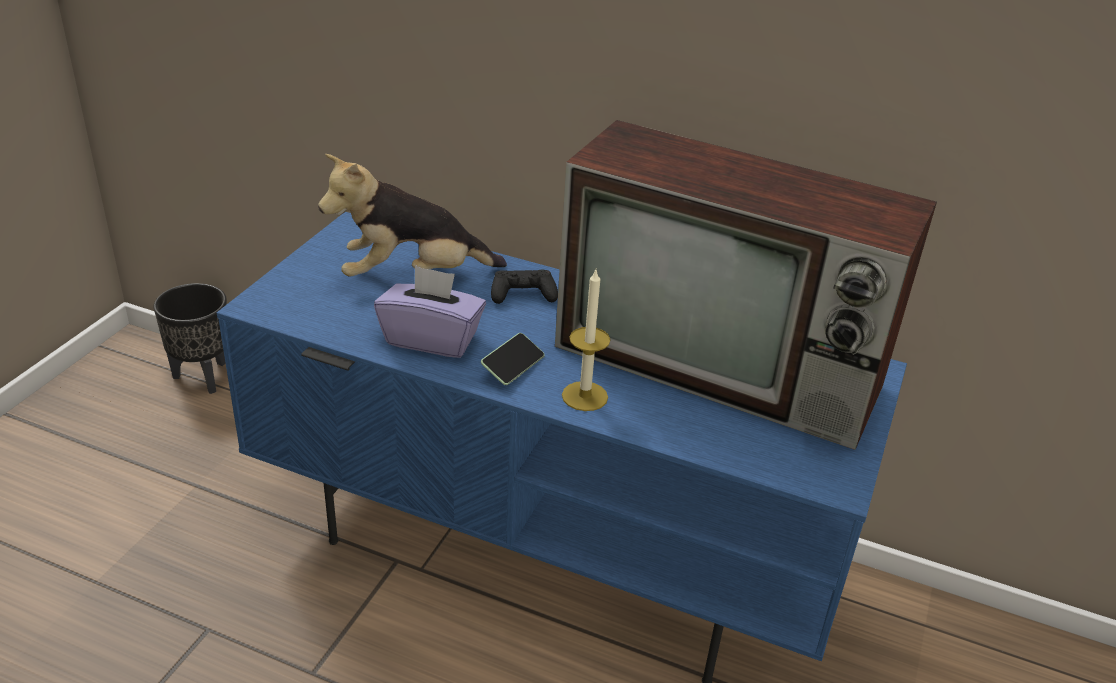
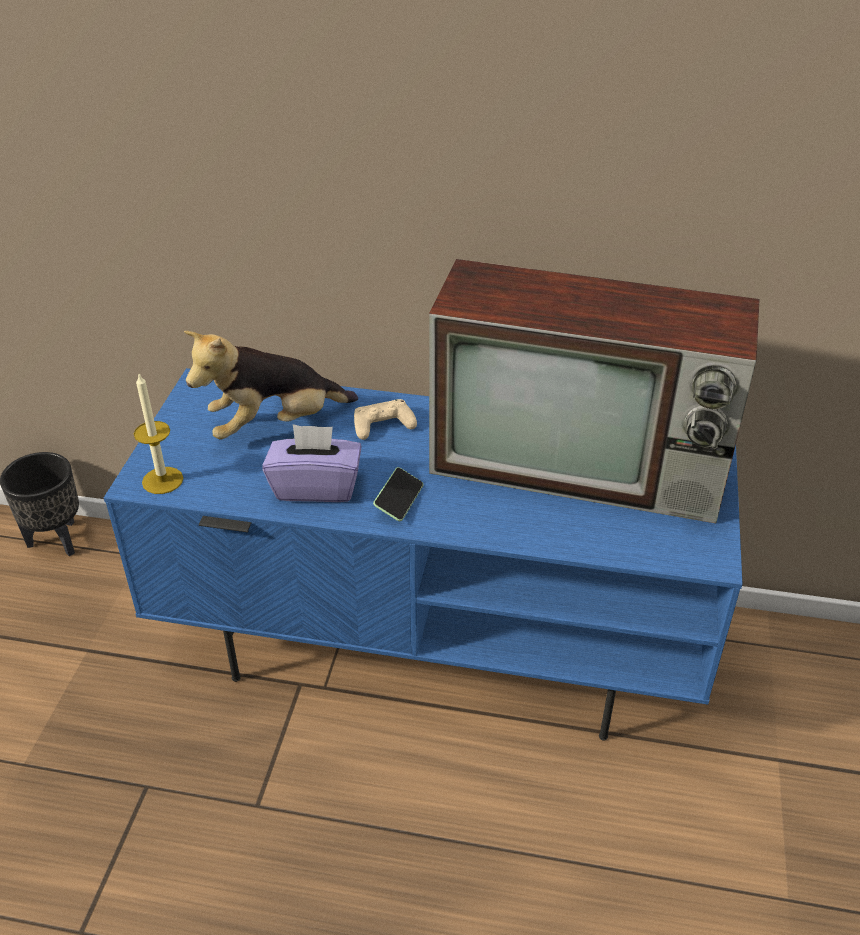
camera: 10 degrees left, 5 degrees up
black game controller [491,270,558,304] -> beige game controller [354,399,417,440]
candle [562,270,610,411] -> candle moved to [134,374,183,494]

